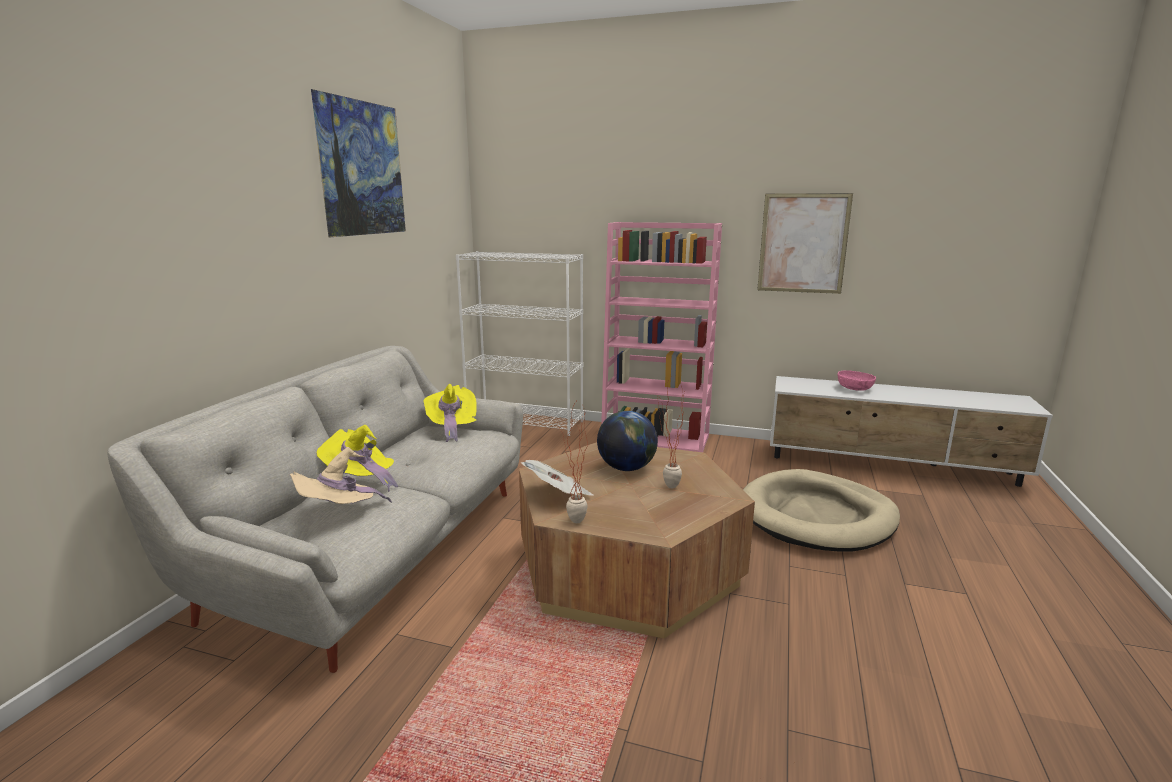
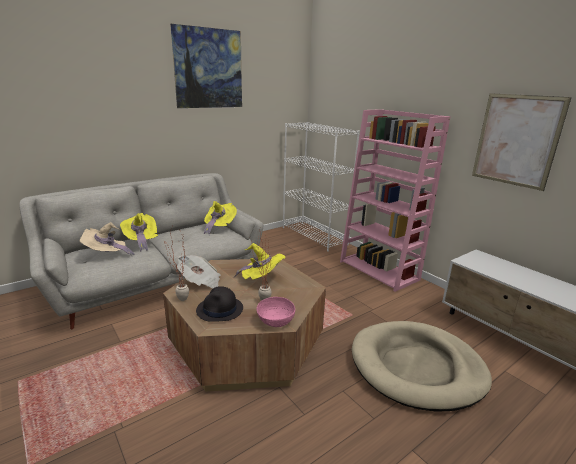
camera: 35 degrees right, 5 degrees up
globe [597,411,658,471] -> yellow hat [234,243,286,280]
pink bowl [837,370,876,391] -> pink bowl moved to [257,297,295,327]
none -> black hat [196,286,243,321]

